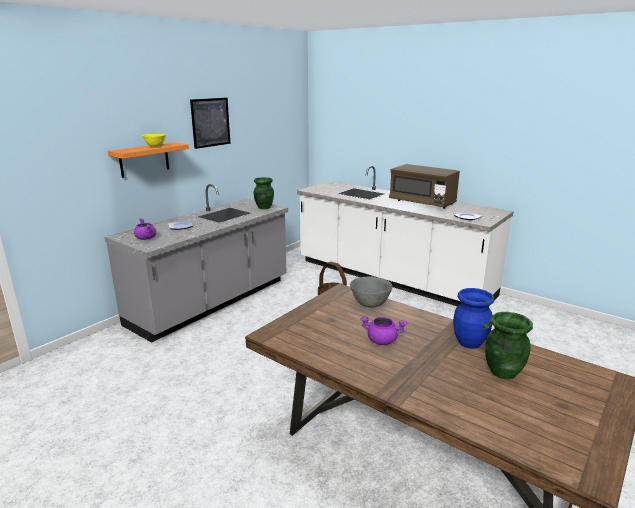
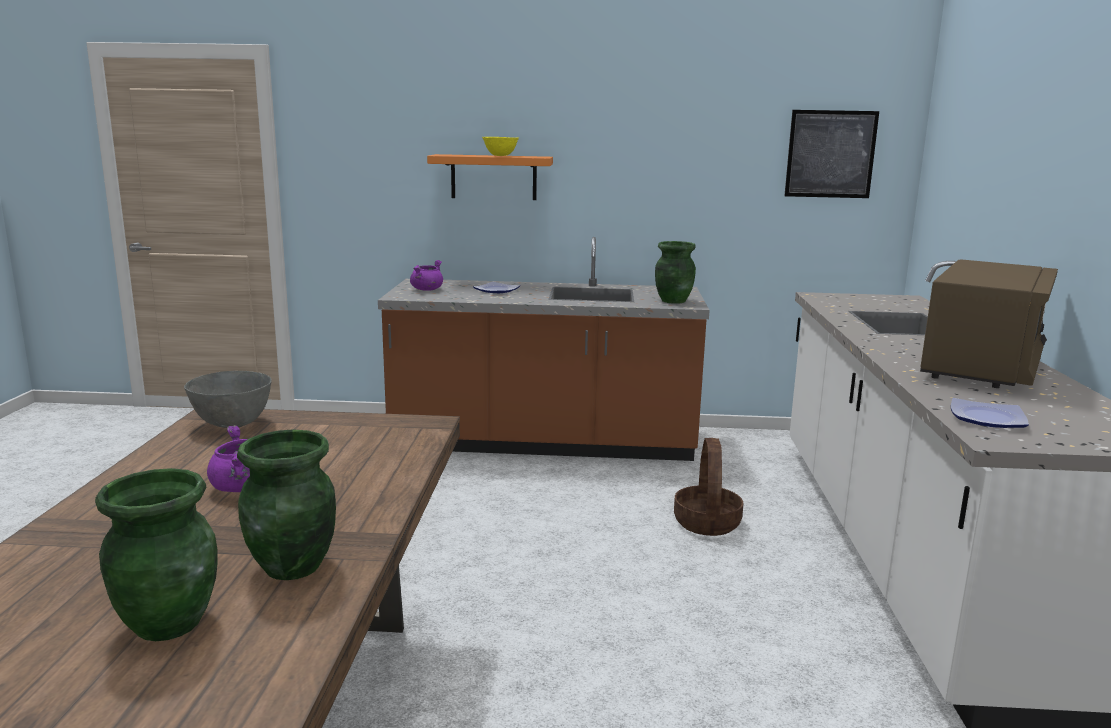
camera: 55 degrees right, 5 degrees down
grey counter [104,184,288,343] -> brown counter [378,237,710,461]
picture [190,98,230,149] -> picture moved to [784,110,879,198]
grey bowl [350,276,392,308] -> grey bowl moved to [184,371,272,428]
brown microwave [389,164,460,209] -> brown microwave turned 150 degrees counterclockwise [920,259,1058,388]
blue vase [453,288,494,349] -> green vase [237,429,336,580]

